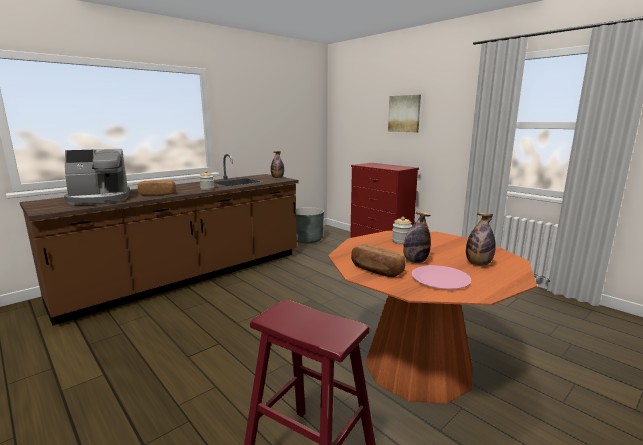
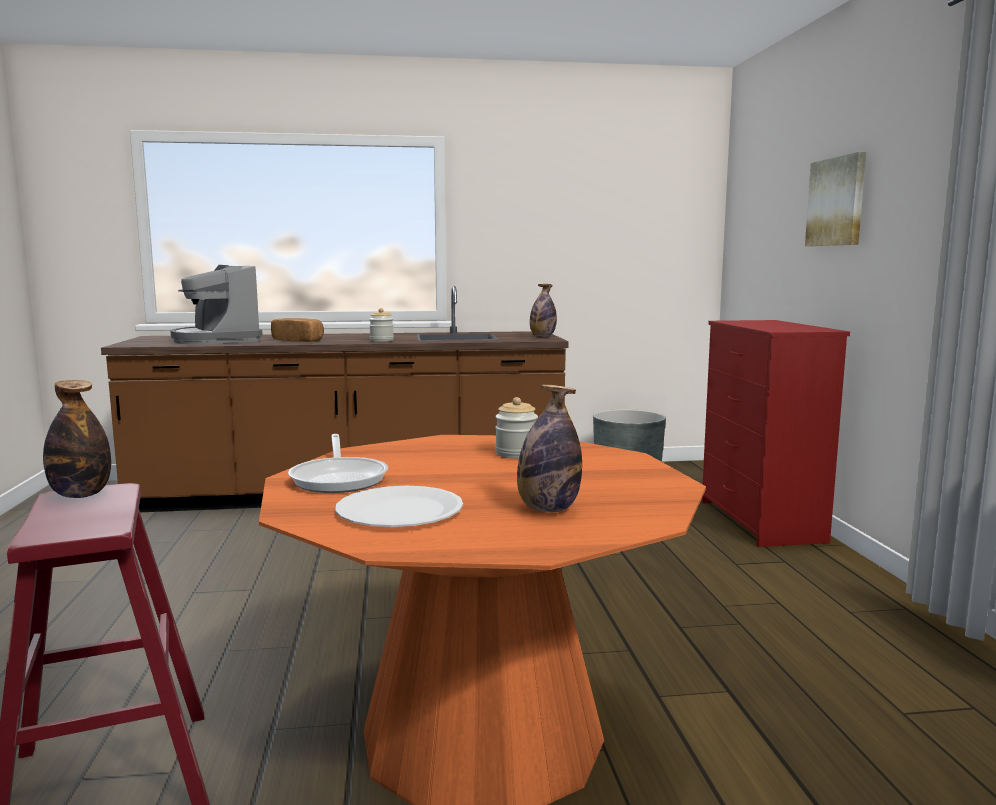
camera: 35 degrees right, 5 degrees down
coffee machine [64,149,130,205] -> coffee machine turned 45 degrees clockwise [171,265,263,344]
bread [351,244,405,277] -> frying pan [288,434,388,493]
bottle [403,211,431,263] -> bottle moved to [43,380,111,498]
pink plate [411,265,472,289] -> white plate [335,486,463,527]

